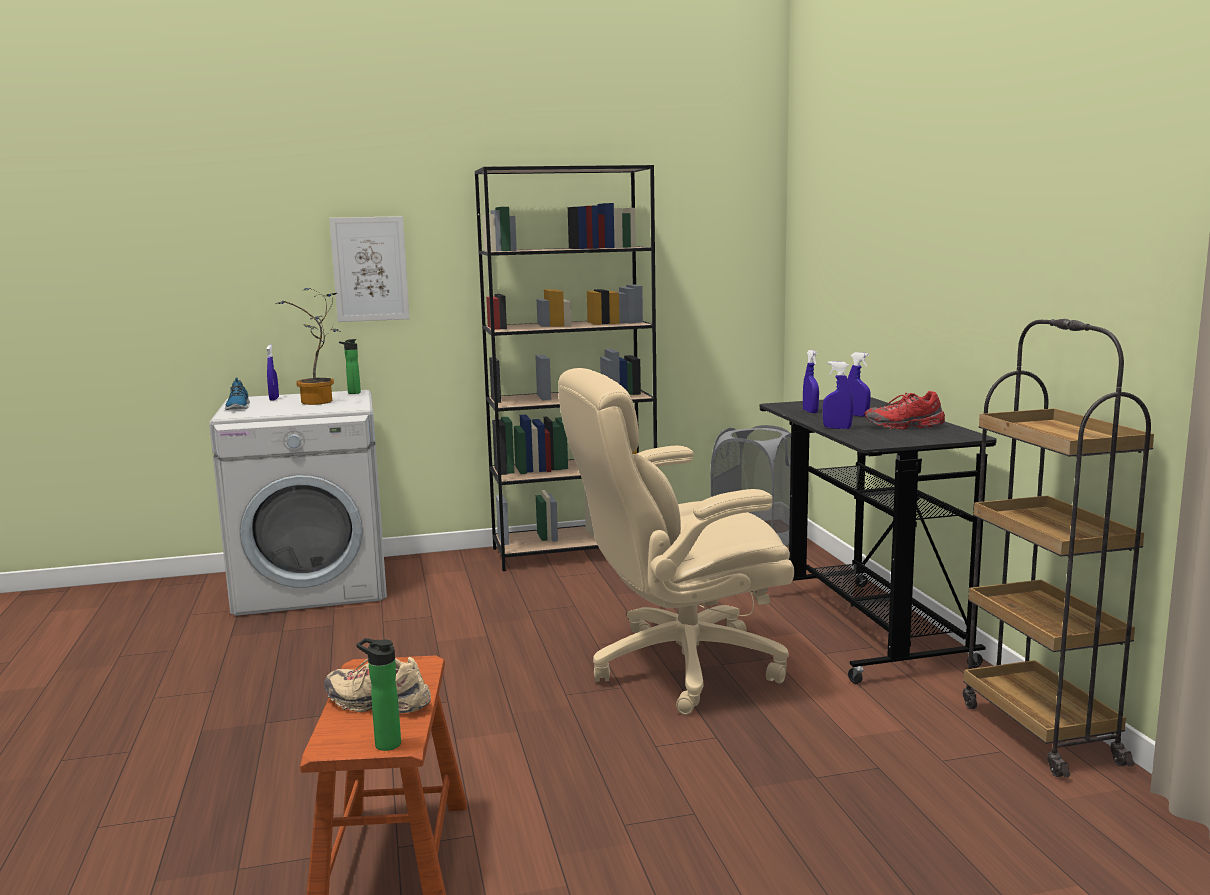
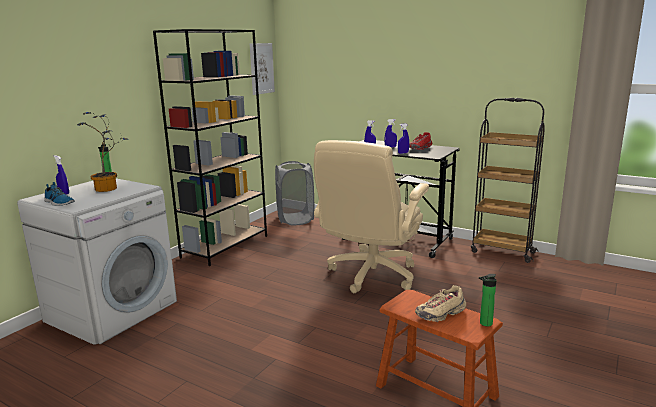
camera: 45 degrees left, 5 degrees up
picture [329,216,410,322] -> picture moved to [250,43,275,95]

